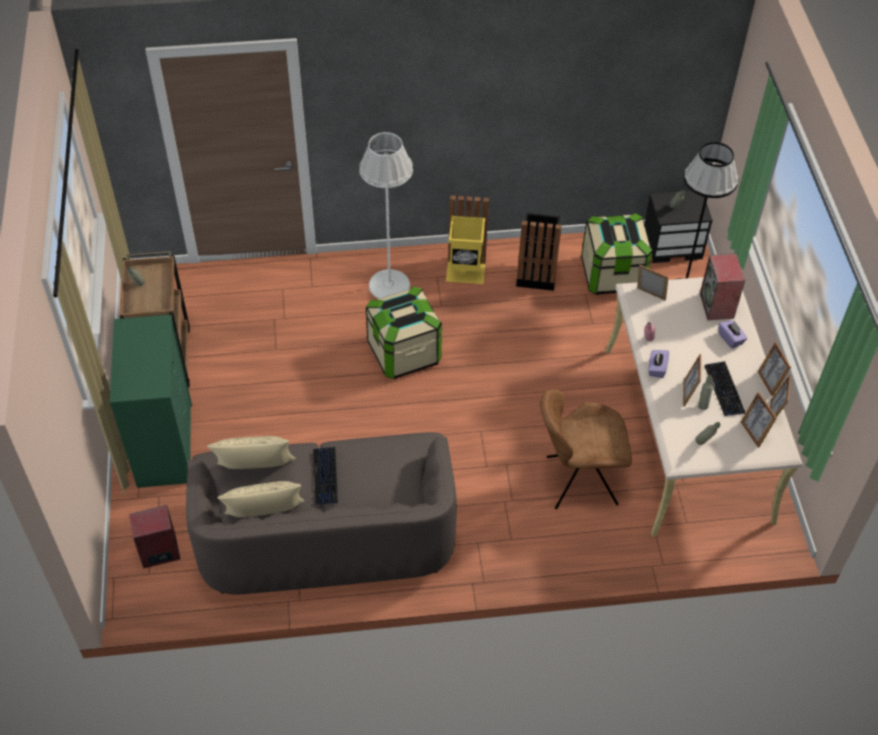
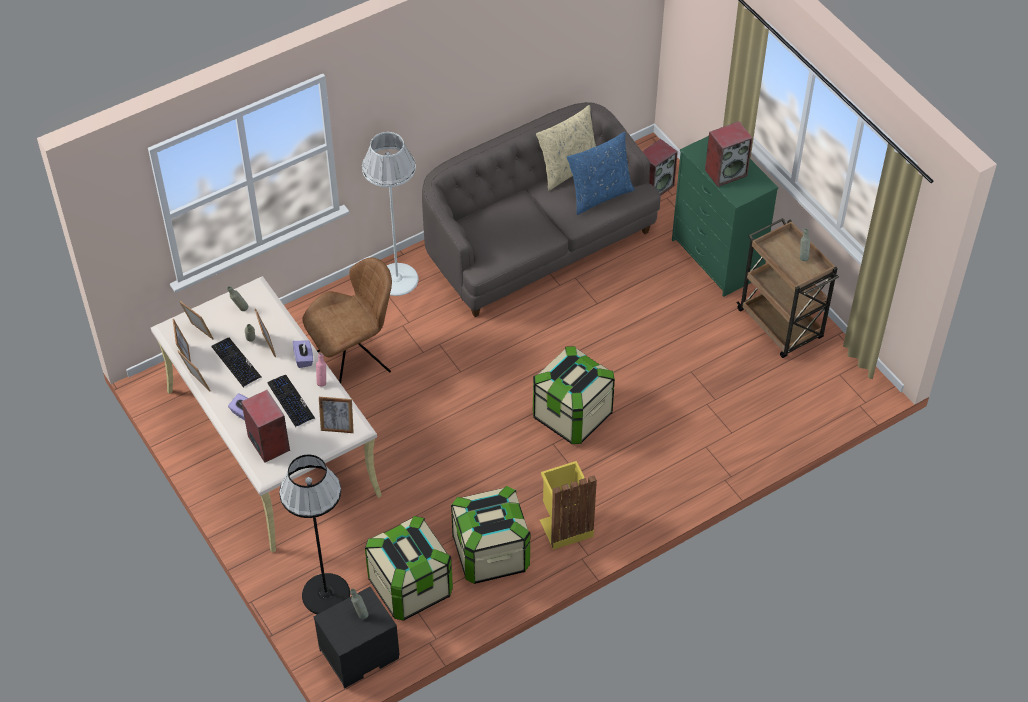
camera: 155 degrees right, 0 degrees up
beige pillow [207,436,296,469] -> blue pillow [567,132,635,215]
keyboard [313,447,338,504] -> keyboard moved to [267,375,315,427]
white floor lamp [359,132,413,299] -> white floor lamp moved to [362,132,419,296]
black trash can [516,213,562,291] -> storage box [451,486,530,584]
none -> speaker [705,121,753,187]

